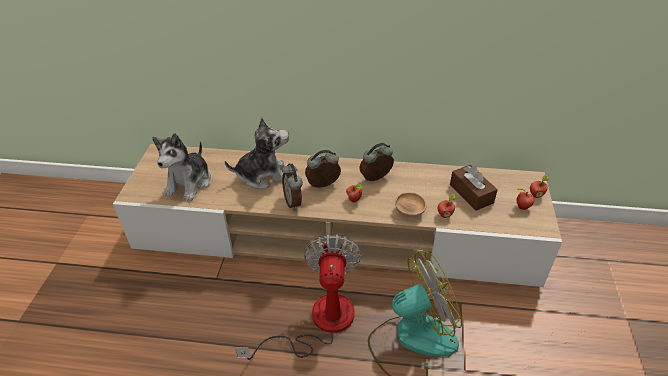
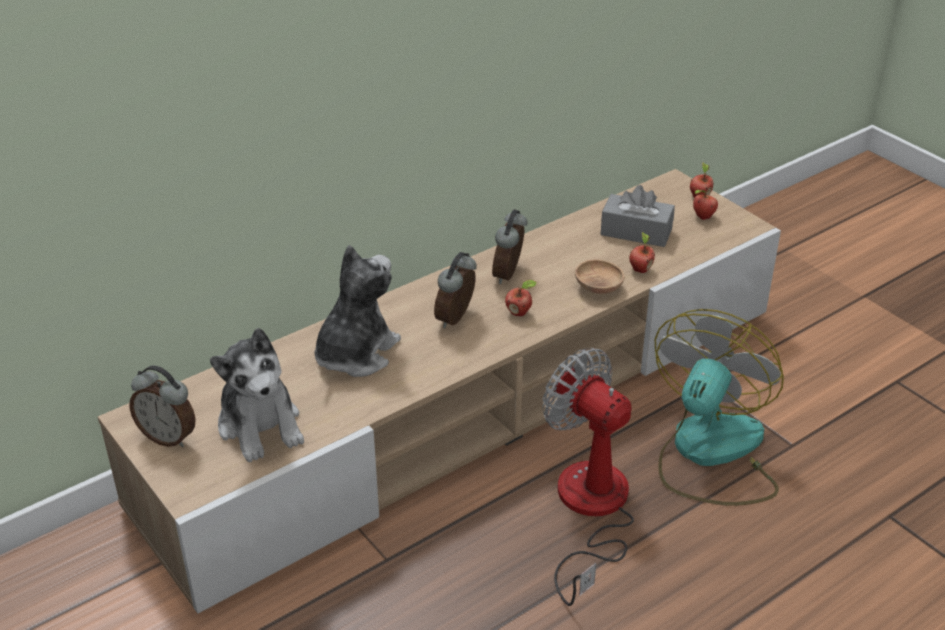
camera: 45 degrees left, 5 degrees down
alarm clock [282,163,303,211] -> alarm clock moved to [129,365,196,447]
brown tissue box [450,165,498,211] -> grey tissue box [601,185,675,247]

